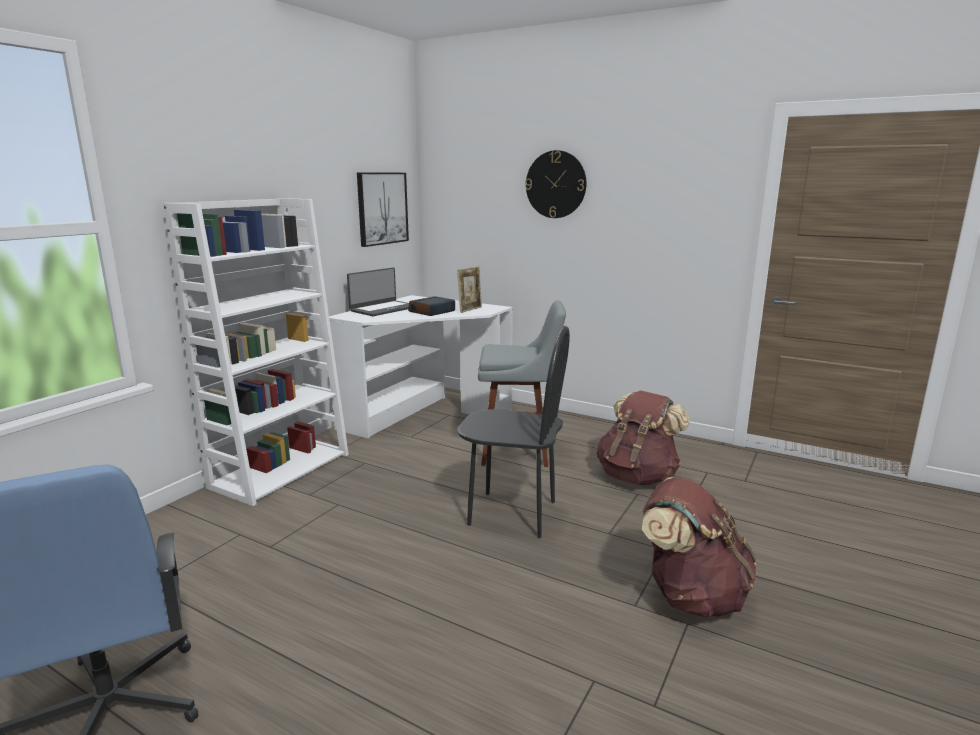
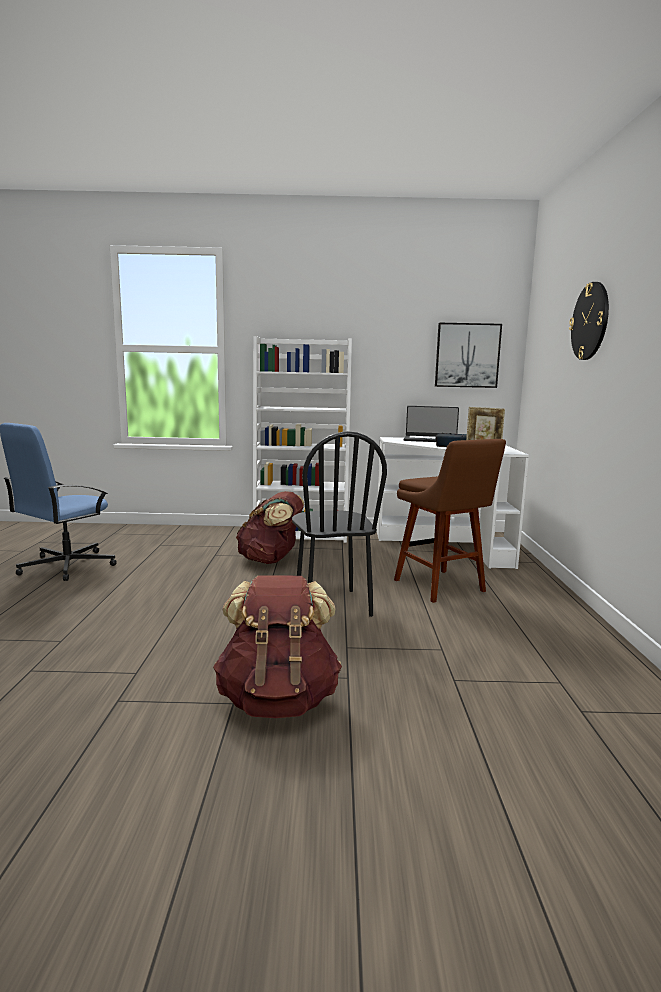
camera: 60 degrees right, 5 degrees down
grey stool [478,300,566,467] -> brown stool [394,439,506,603]
brown backpack [596,390,690,485] -> brown backpack moved to [236,491,304,564]

